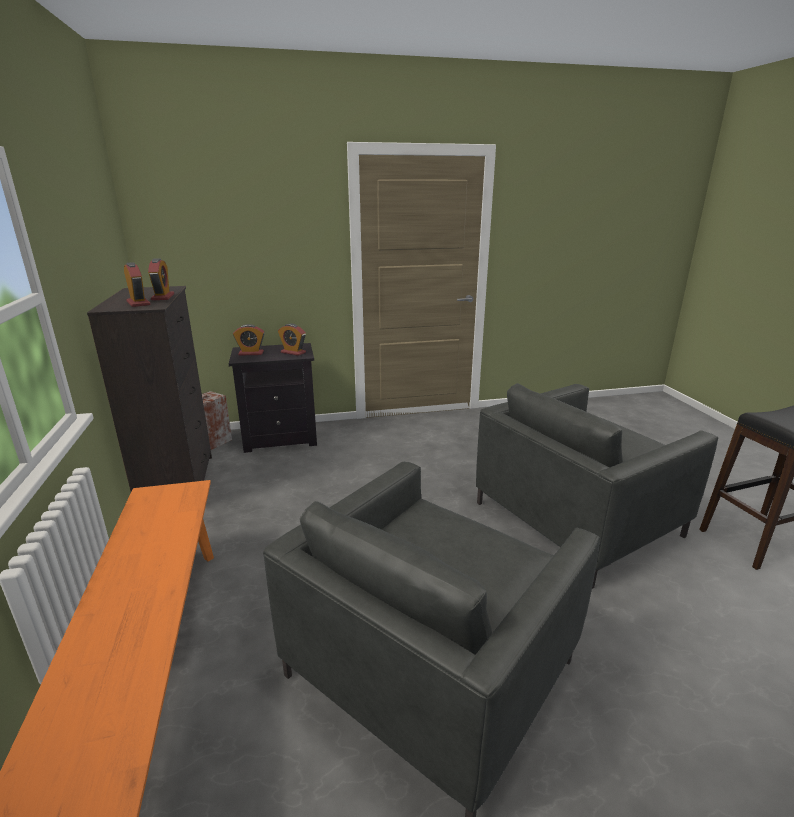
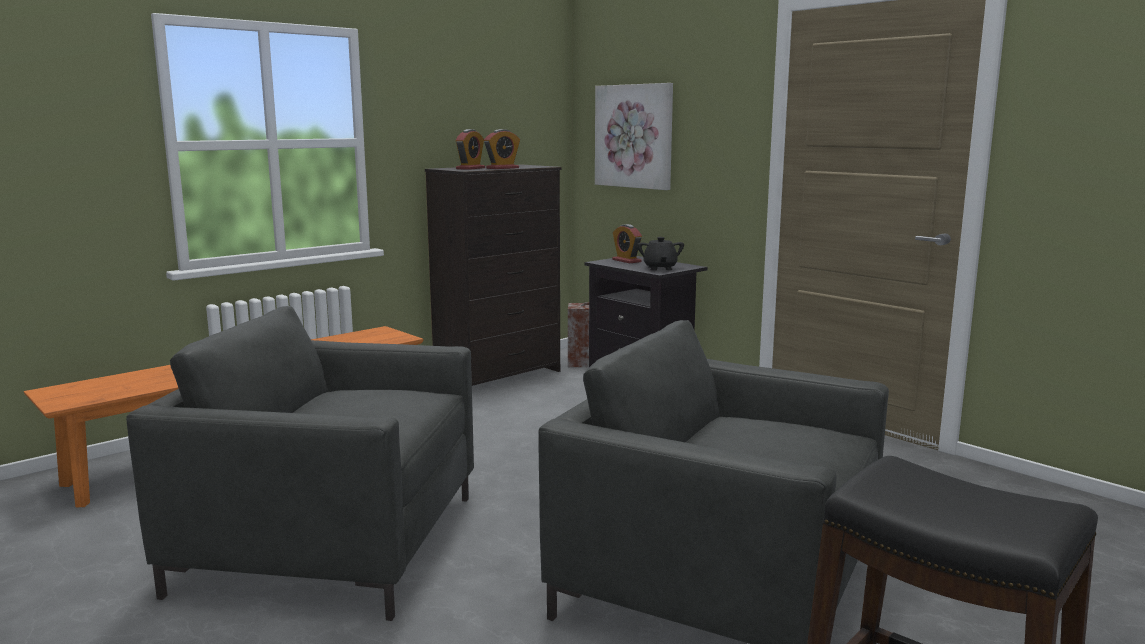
camera: 60 degrees right, 10 degrees down
alarm clock [278,324,306,356] -> black teapot [637,237,684,270]
none -> picture [595,83,673,190]

